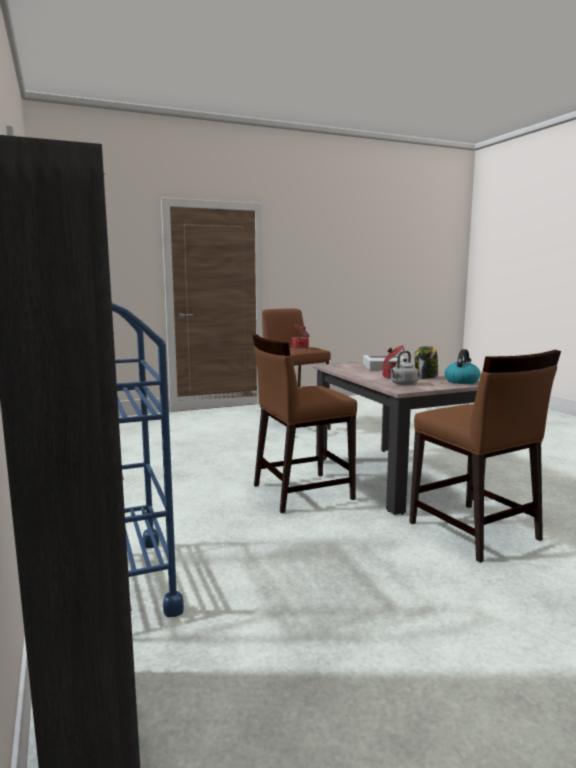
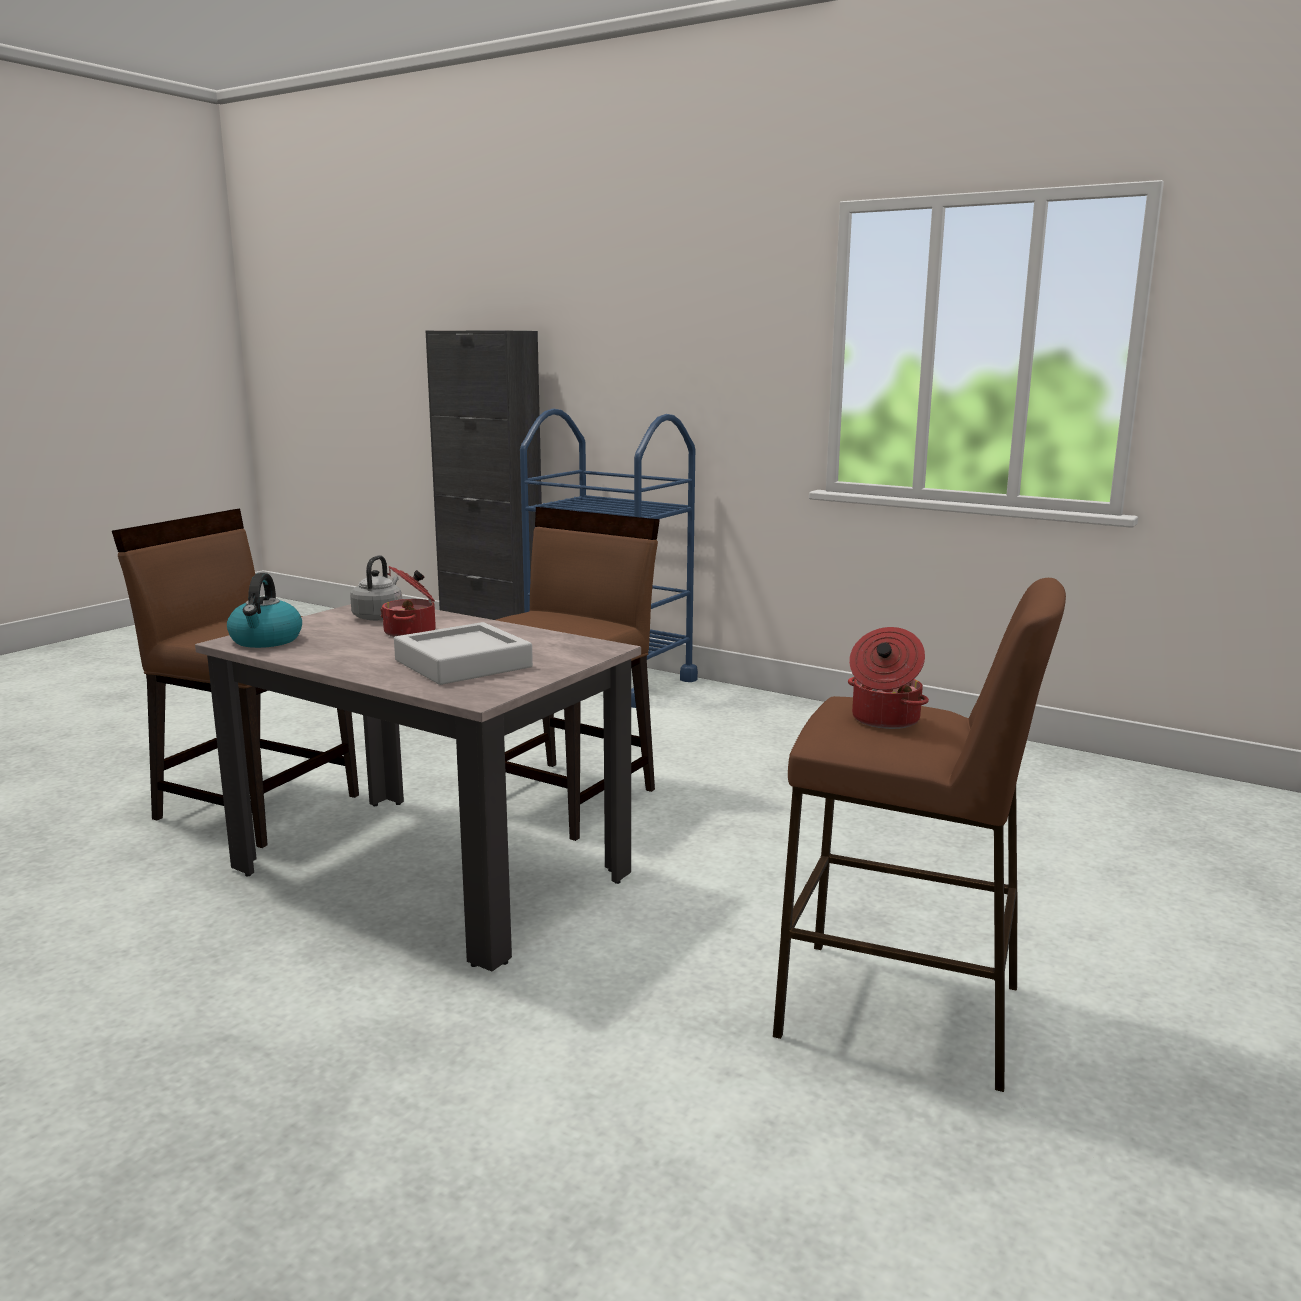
camera: 145 degrees right, 5 degrees up
jar [415,346,438,379] -> none

